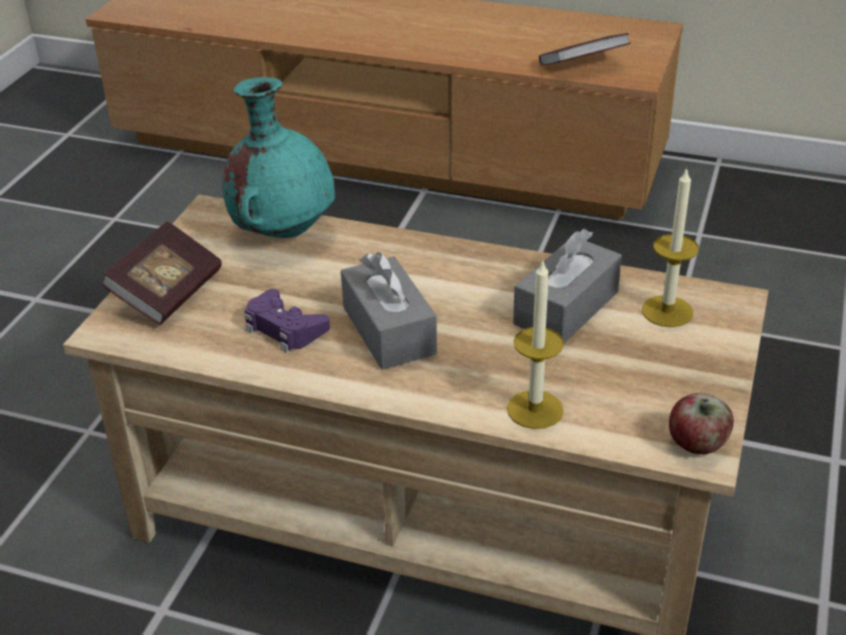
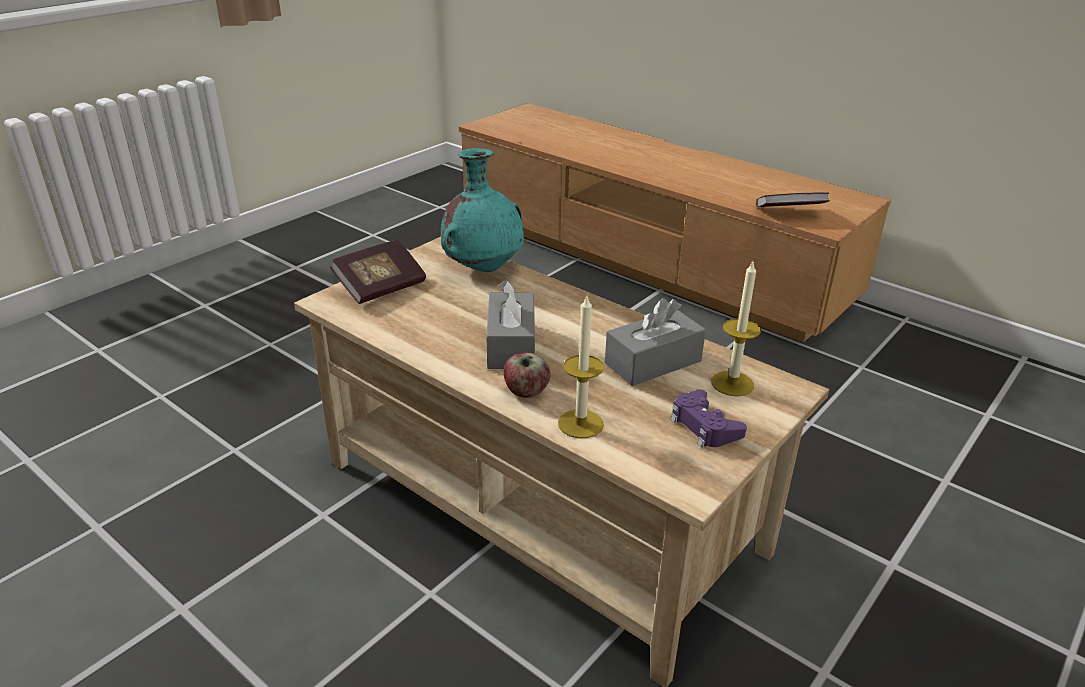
camera: 20 degrees right, 5 degrees down
purple game controller [244,289,330,353] -> purple game controller moved to [671,389,747,448]
apple [669,393,734,454] -> apple moved to [504,353,551,398]

